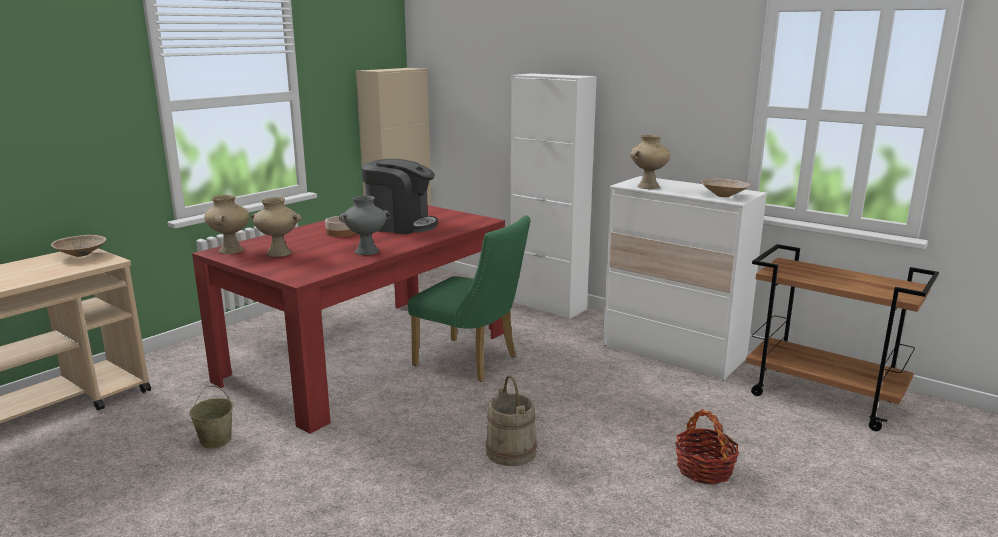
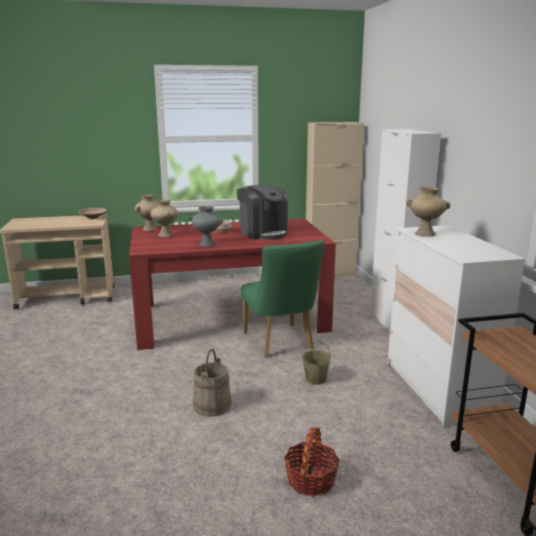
camera: 40 degrees right, 0 degrees up
beige bucket [189,386,233,448] -> beige bucket moved to [302,341,331,385]
beige bowl [701,178,751,197] -> none

